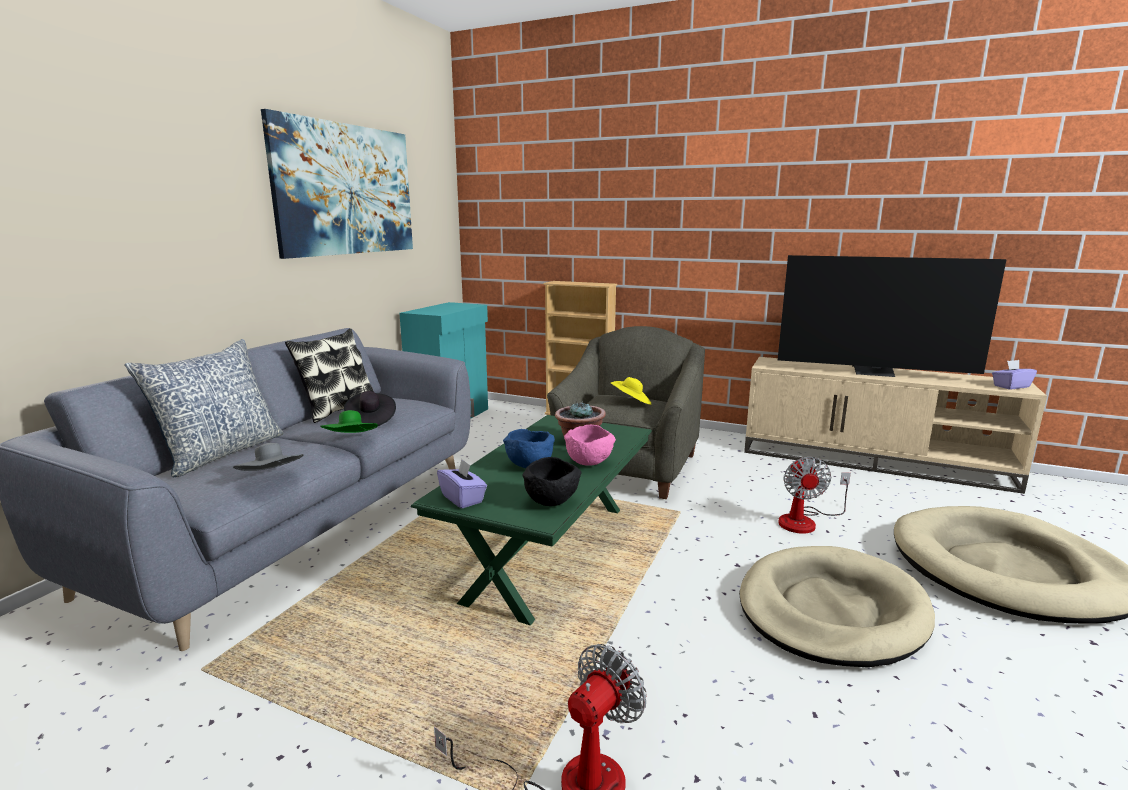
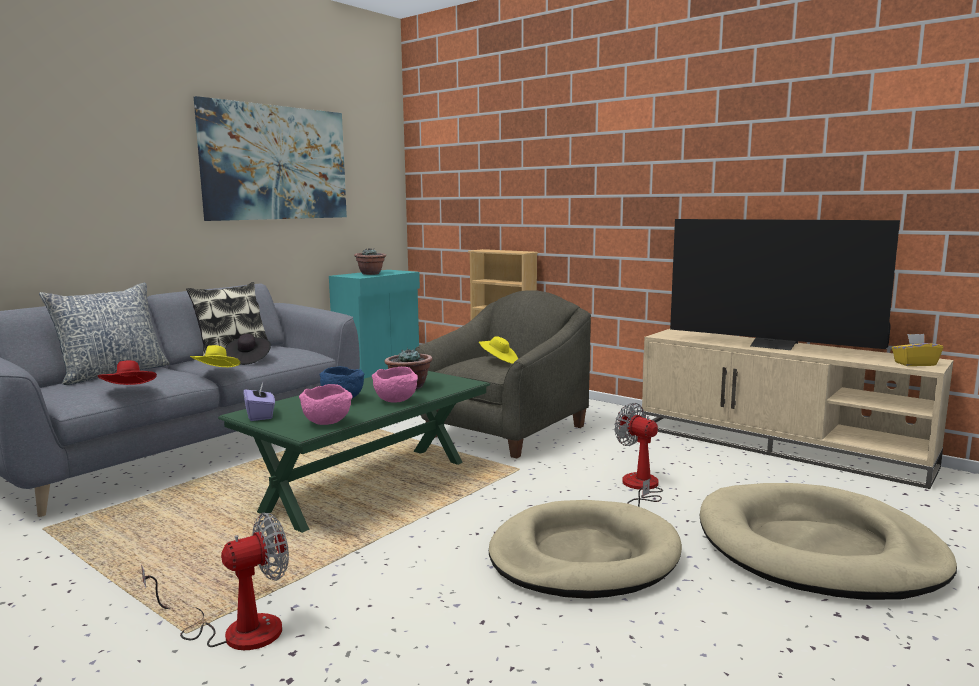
camera: 15 degrees right, 5 degrees down
grey hat [233,443,303,471] -> red hat [98,360,157,385]
green hat [321,410,378,433] -> yellow hat [190,345,240,367]
black bowl [523,457,582,506] -> pink bowl [299,384,353,425]
fan [778,457,851,534] -> fan turned 120 degrees clockwise [614,402,663,507]
purple tissue box [992,360,1037,389] -> yellow tissue box [892,334,943,366]
none -> potted plant [354,248,386,275]

